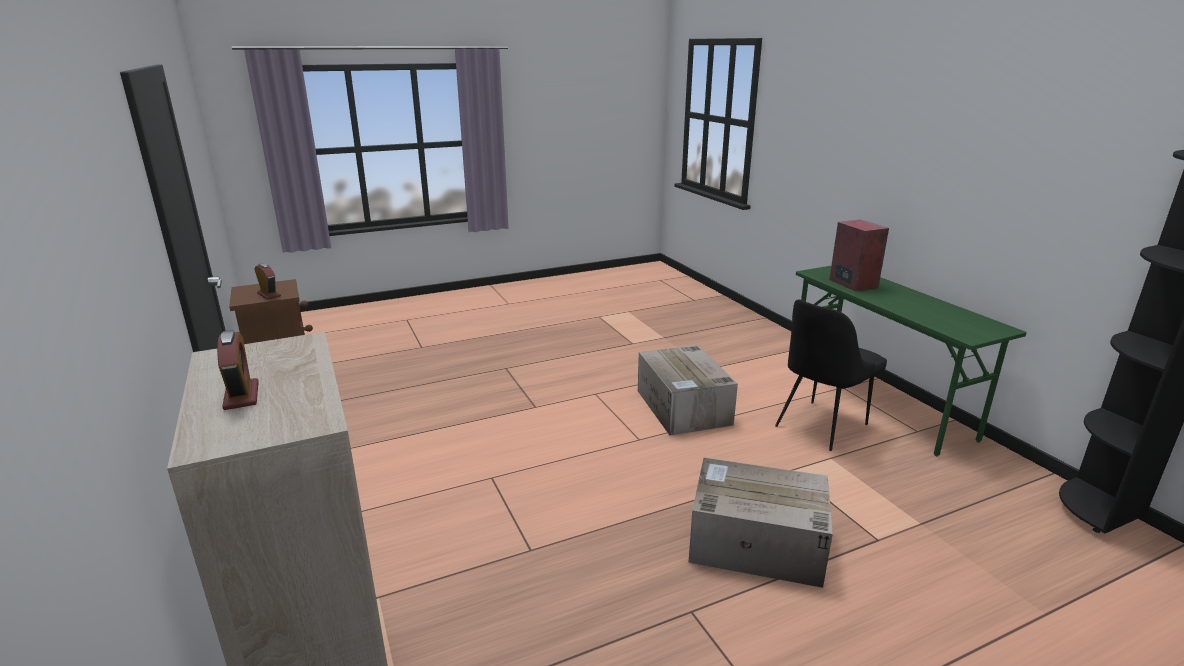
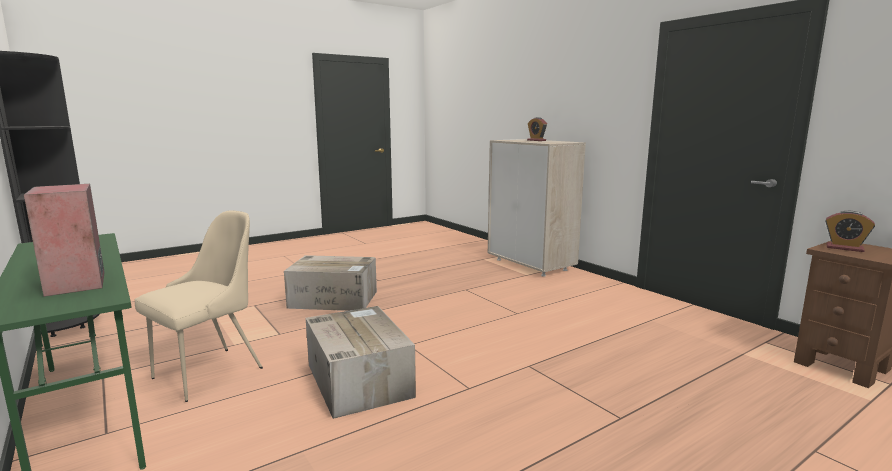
camera: 170 degrees right, 10 degrees down
black chair [775,300,887,451] -> beige chair [135,210,263,402]

